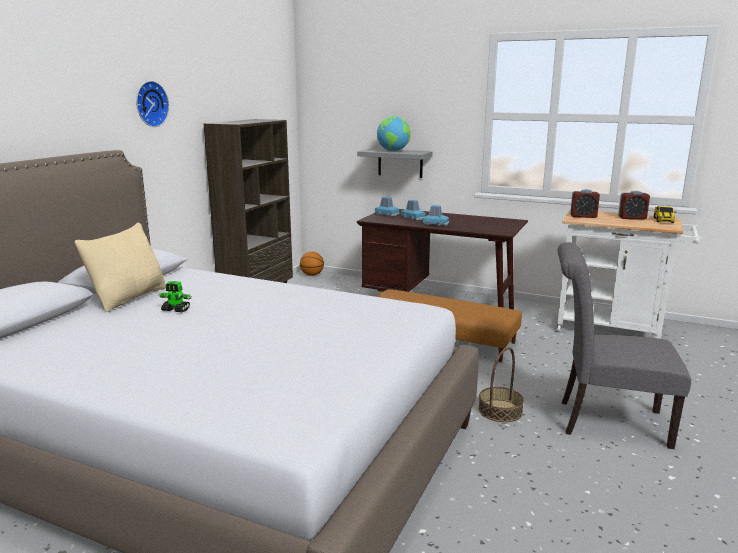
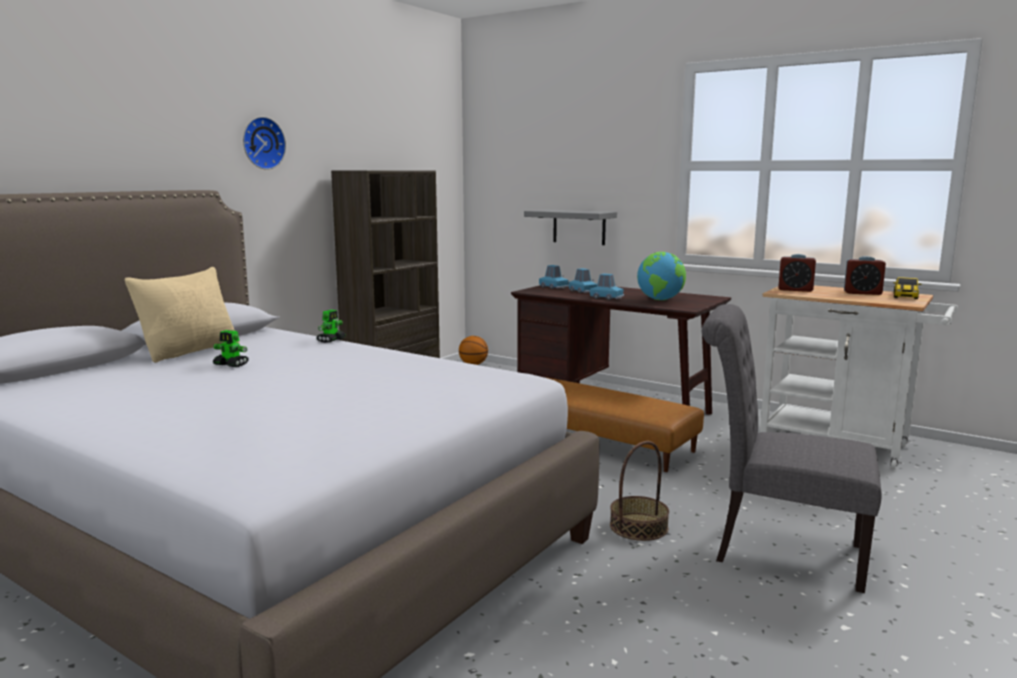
camera: 10 degrees right, 5 degrees down
globe [377,116,411,151] -> globe moved to [637,252,686,300]
none -> toy robot [316,310,345,343]

